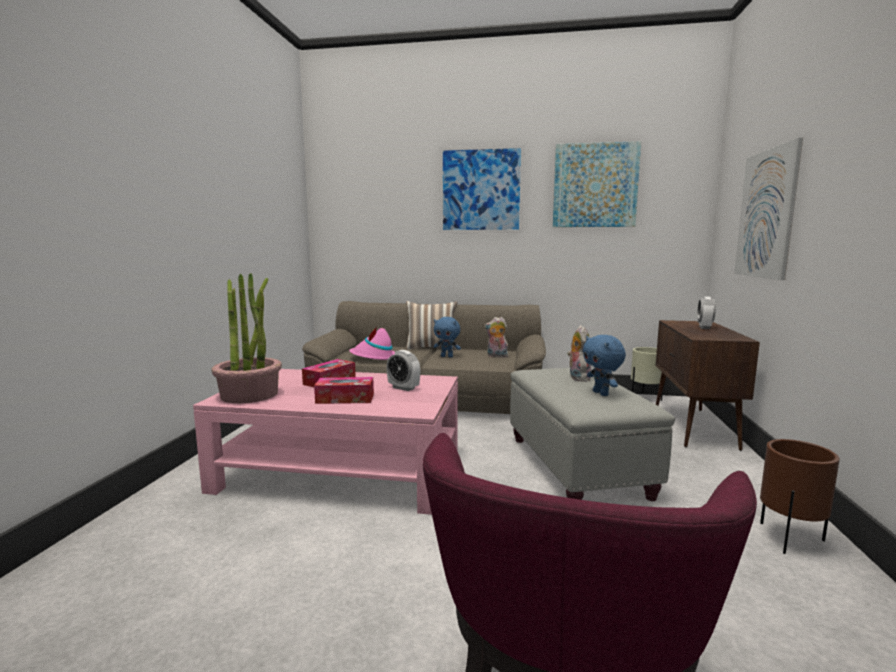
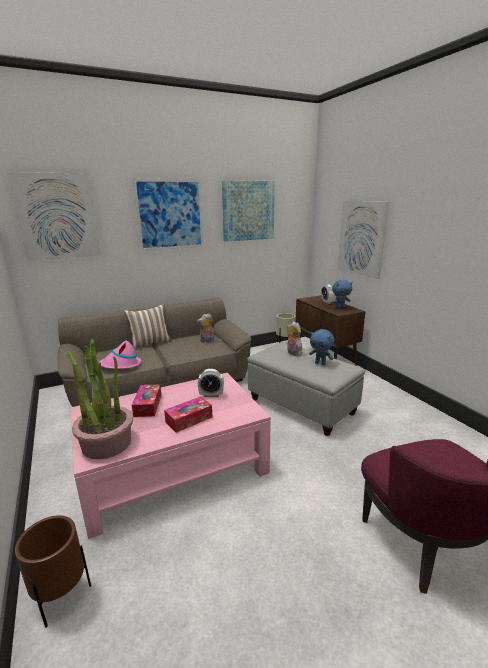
camera: 35 degrees left, 10 degrees up
blue plush toy [433,317,461,358] -> blue plush toy moved to [332,280,352,308]
brown planter [760,439,840,554] -> brown planter moved to [15,515,91,628]
none -> picture [8,172,101,260]

